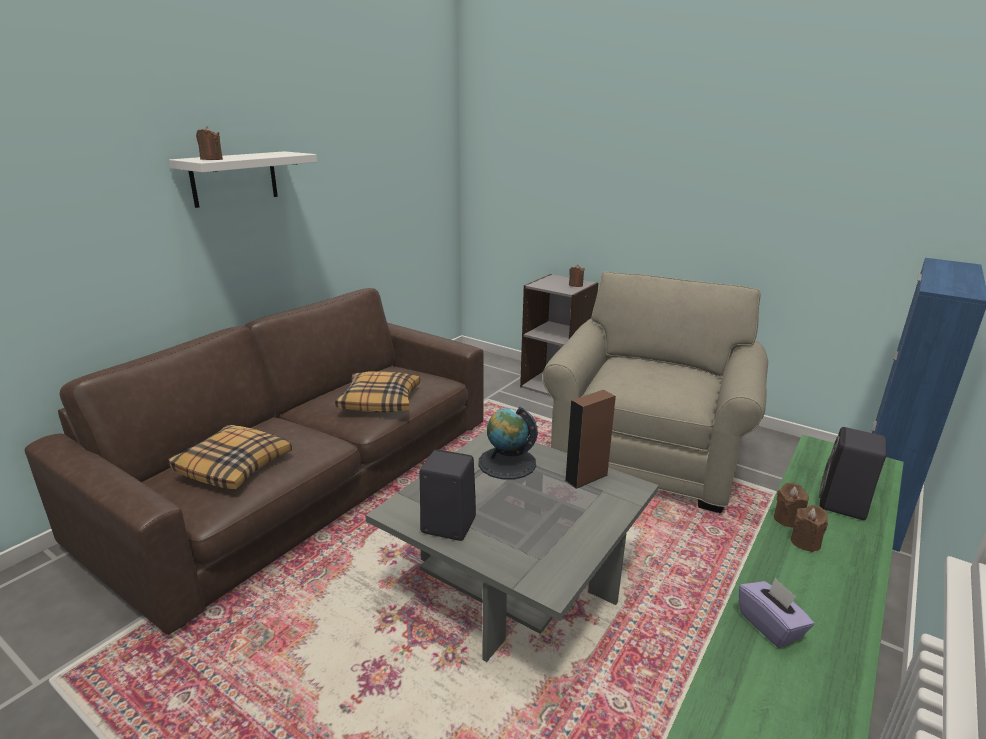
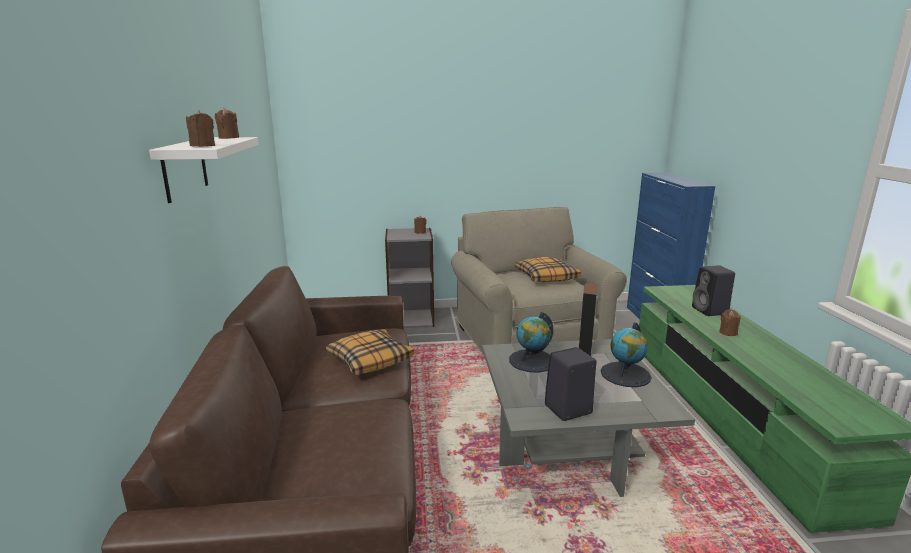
camera: 40 degrees left, 5 degrees down
pillow [168,425,292,489] -> pillow moved to [515,257,581,282]
purple tissue box [739,577,814,648] -> none
brown candle [774,483,809,527] -> brown candle moved to [215,108,239,139]
none -> globe [601,322,652,387]

